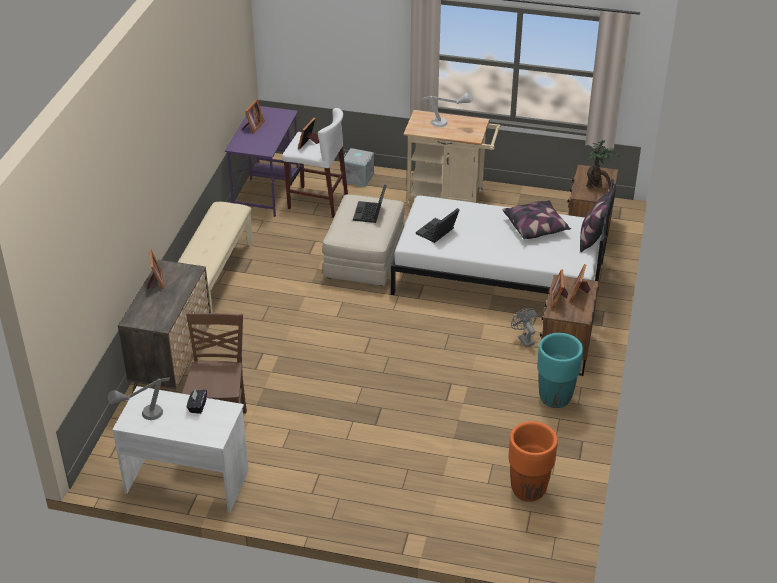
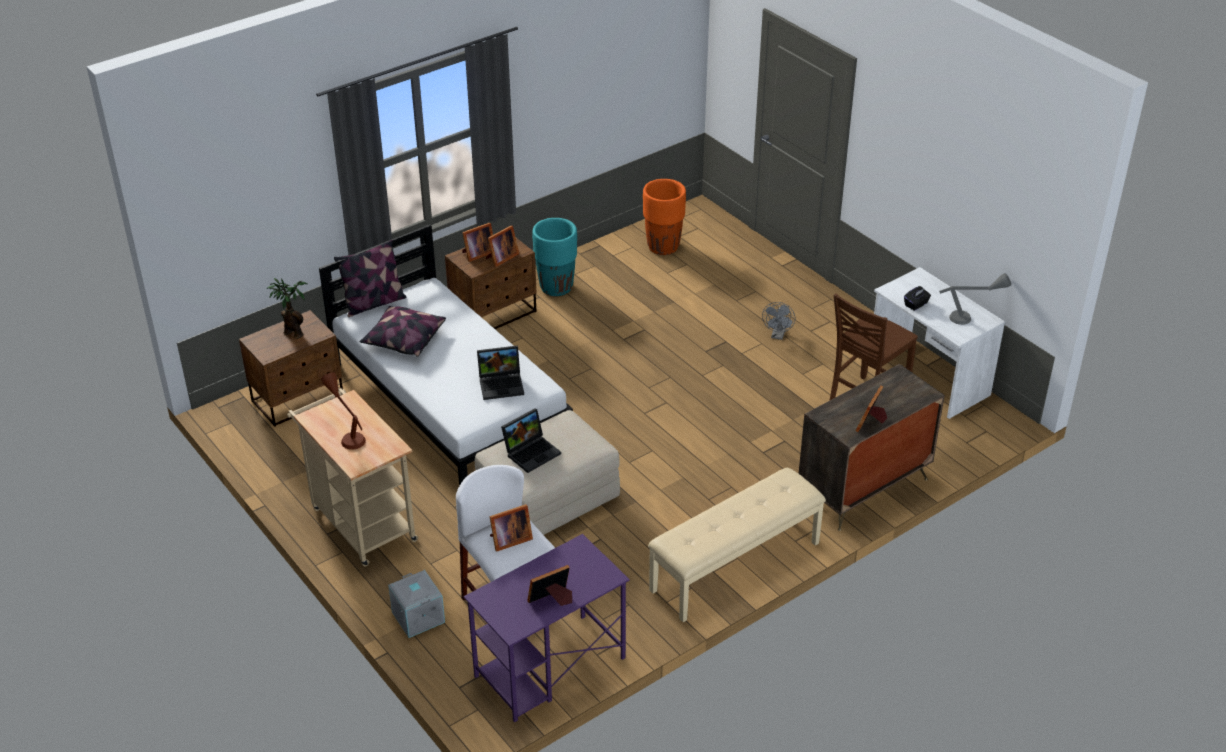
camera: 140 degrees left, 0 degrees up
grey table lamp [421,92,473,127] -> brown table lamp [321,372,366,450]
grey fan [511,308,538,347] -> grey fan moved to [762,302,795,340]

